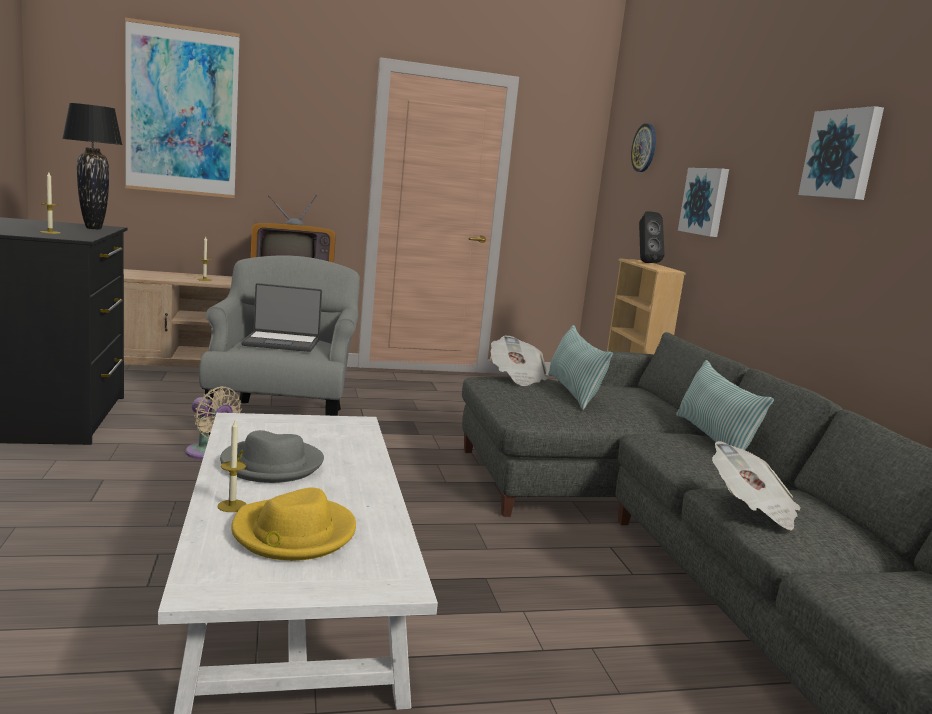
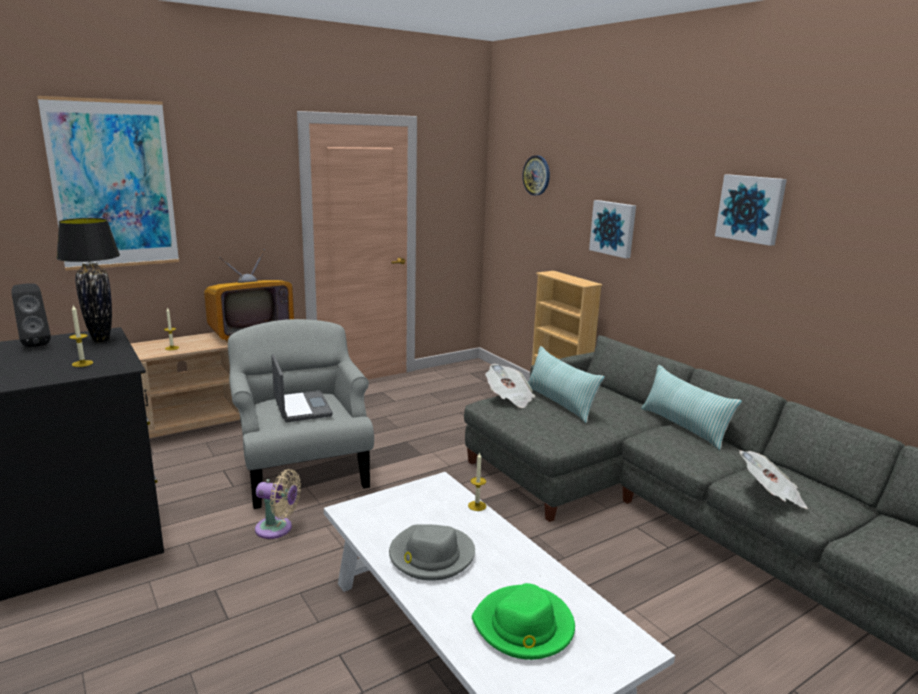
camera: 20 degrees left, 5 degrees up
candle [217,420,246,512] -> candle moved to [468,452,486,511]
yellow hat [231,487,356,561] -> green hat [472,583,575,660]
laptop [241,283,322,352] -> laptop turned 90 degrees counterclockwise [271,354,333,422]
black speaker [639,212,665,263] -> black speaker moved to [11,283,51,347]

